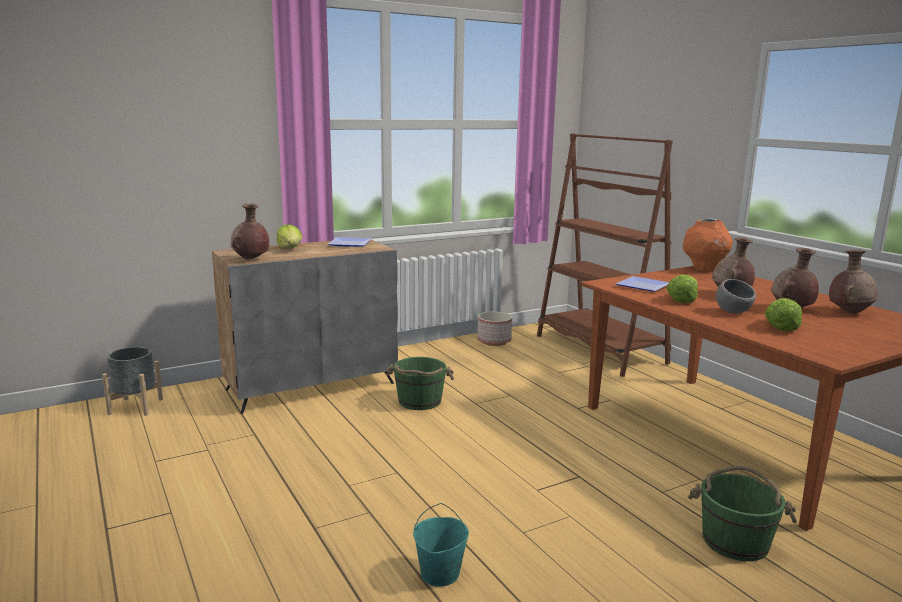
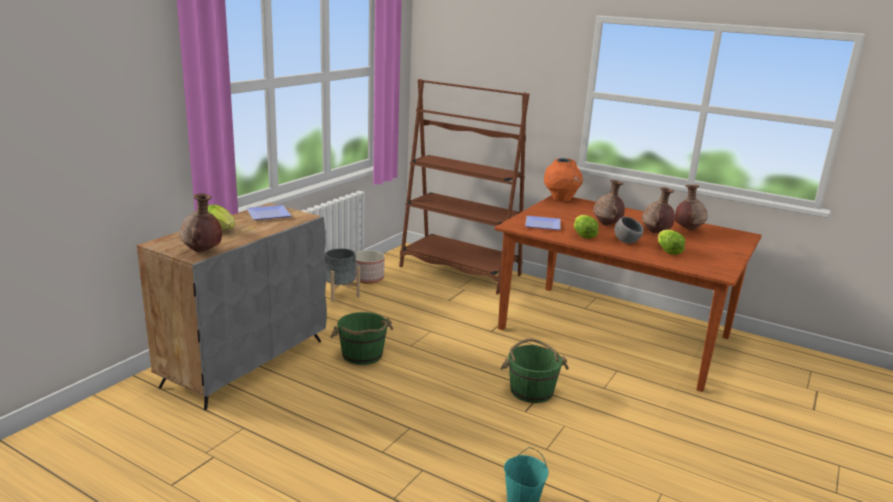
camera: 30 degrees left, 5 degrees up
grey planter [102,347,163,416] -> grey planter moved to [325,248,360,302]
green bucket [688,466,797,561] -> green bucket moved to [500,339,569,403]

